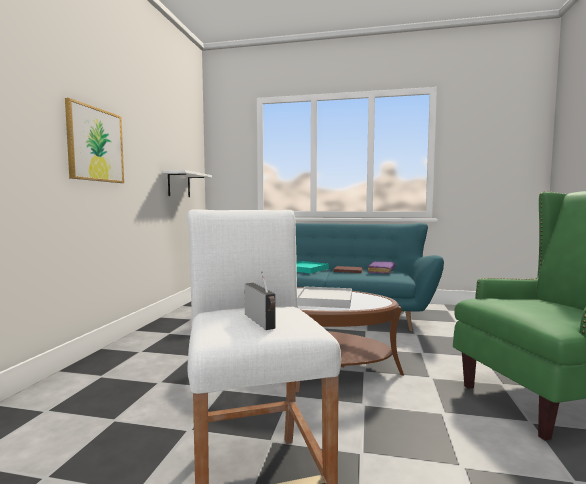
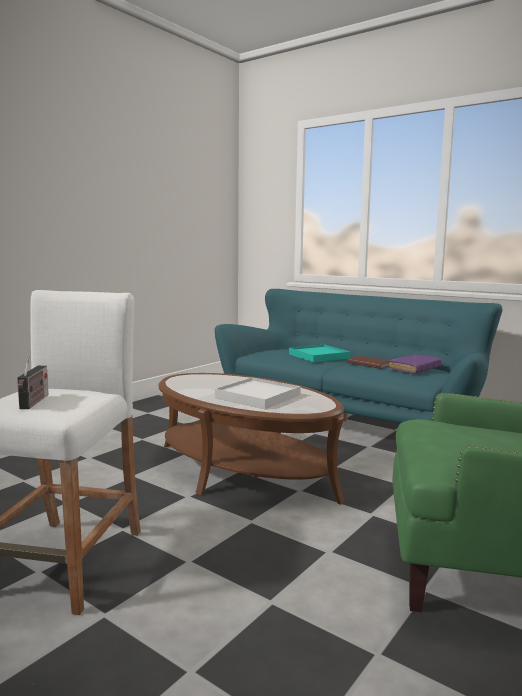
camera: 25 degrees right, 5 degrees up
picture [65,98,124,183] -> none
white shelf [163,170,212,197] -> none

